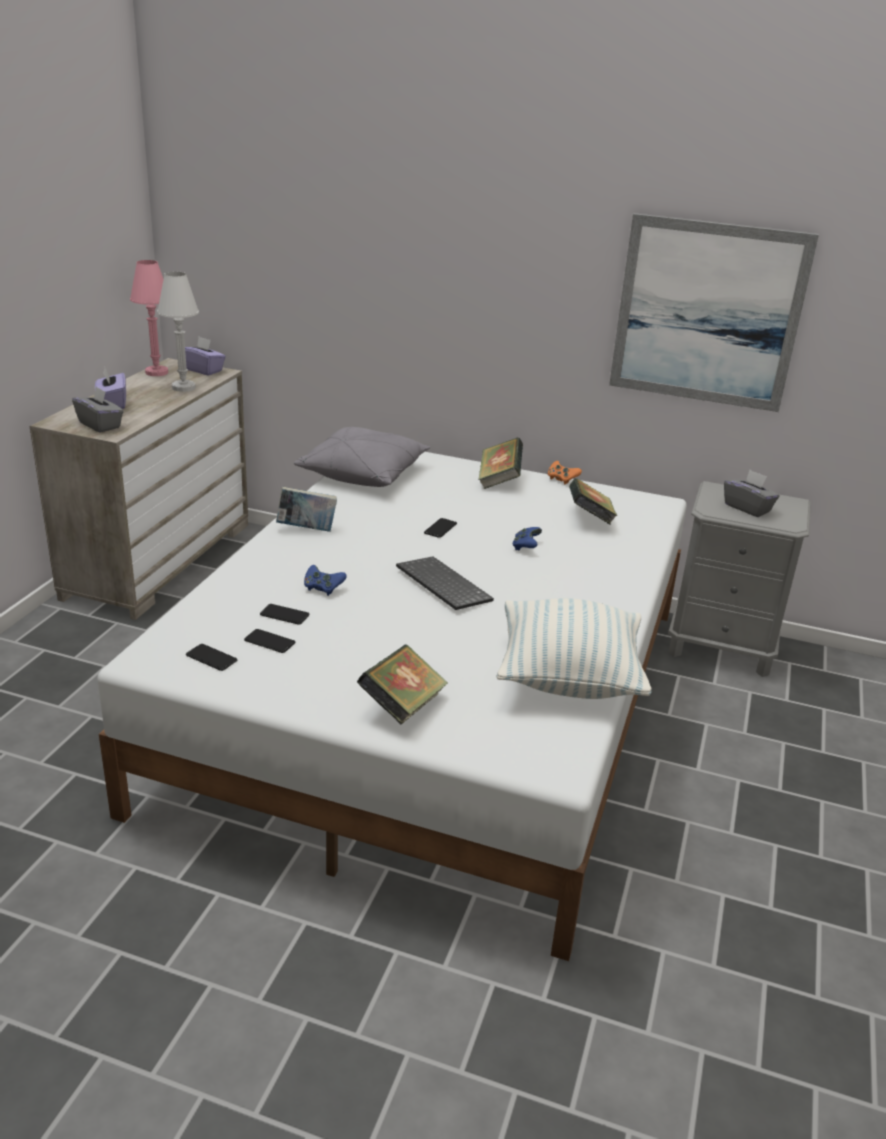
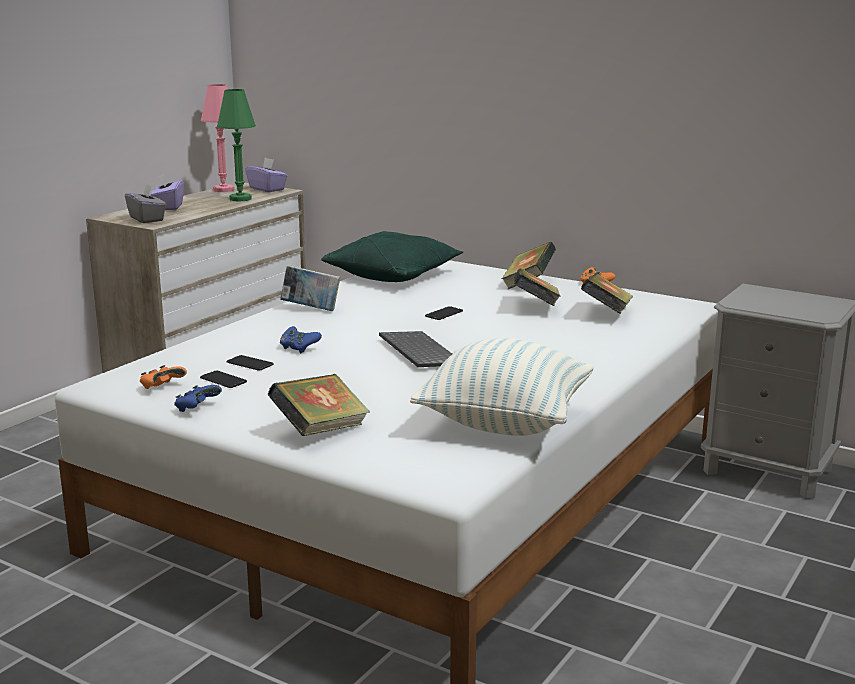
camera: 15 degrees right, 10 degrees down
white table lamp [157,272,199,392] -> green table lamp [217,89,256,201]
phone [186,644,237,671] -> orange game controller [140,365,187,389]
grey pillow [294,426,431,487] -> green pillow [321,231,463,282]
blue game controller [512,527,542,550] -> blue game controller moved to [174,385,222,412]
picture [609,213,819,412] -> none
grey tissue box [724,470,779,517] -> none
none -> book [514,268,561,306]

